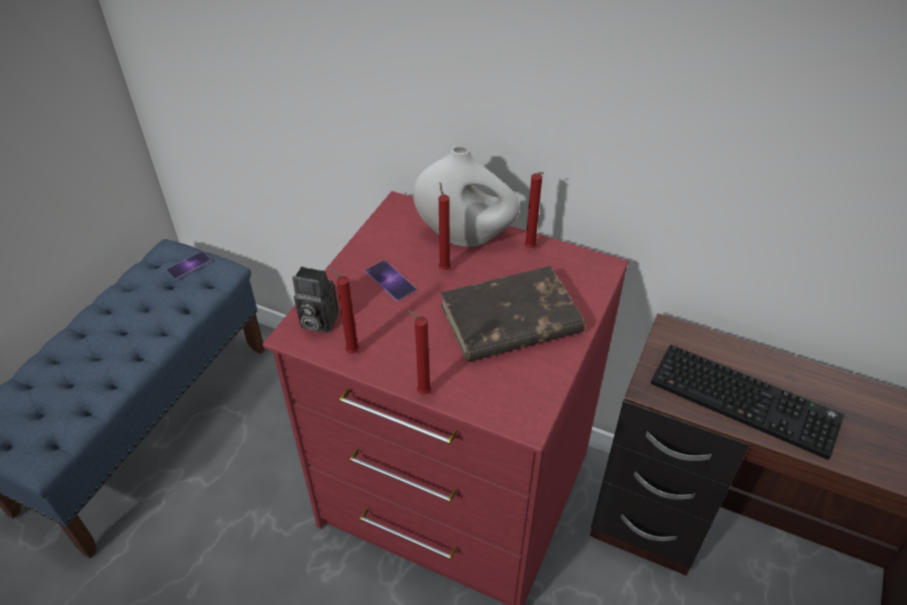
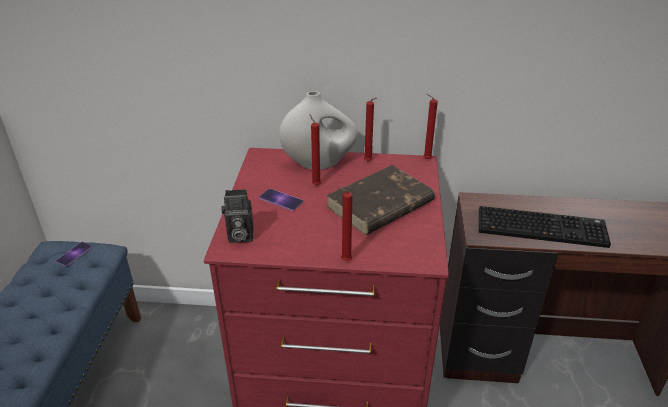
camera: 20 degrees left, 10 degrees down
red candle [330,268,359,354] -> red candle moved to [423,94,438,160]

